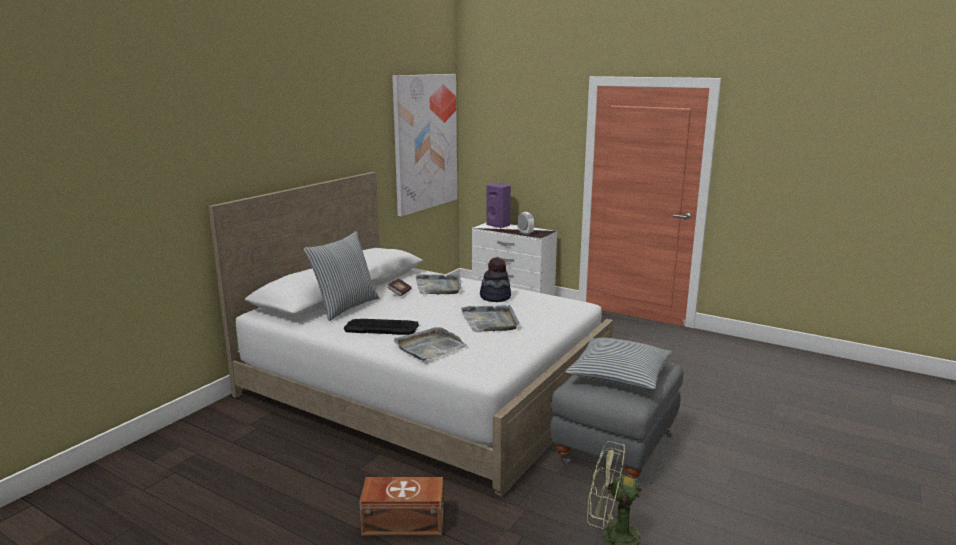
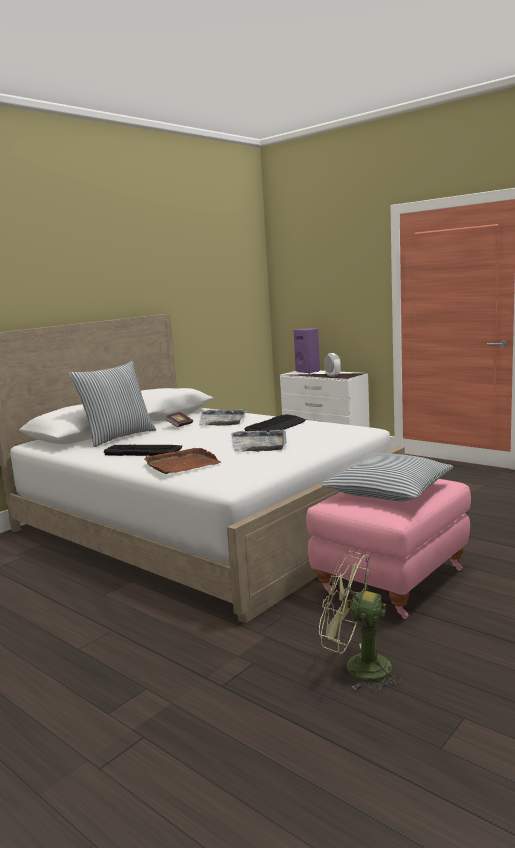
camera: 10 degrees right, 5 degrees down
brown storage box [359,477,444,535] -> none
picture [392,74,457,216] -> none
grey tray [393,327,468,361] -> brown tray [144,448,221,474]
hat [480,257,511,302] -> keyboard [244,414,306,432]
grey ottoman [550,362,683,488] -> pink ottoman [306,479,471,619]

